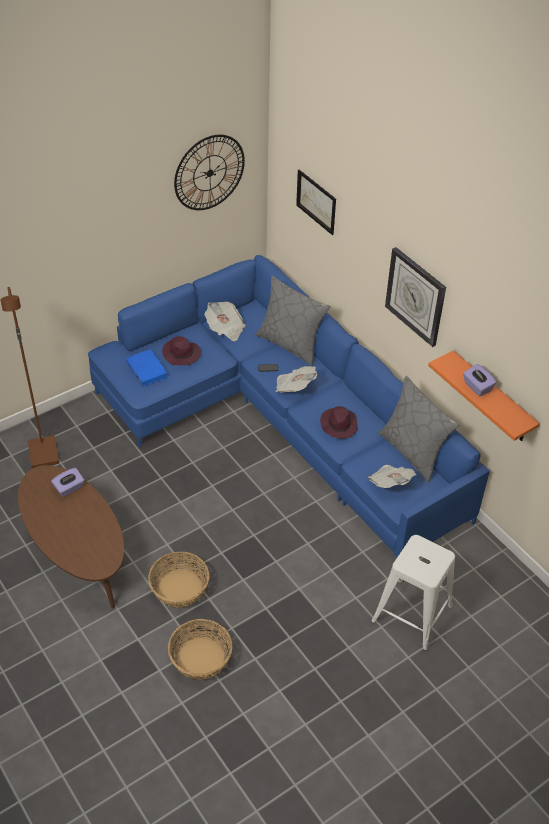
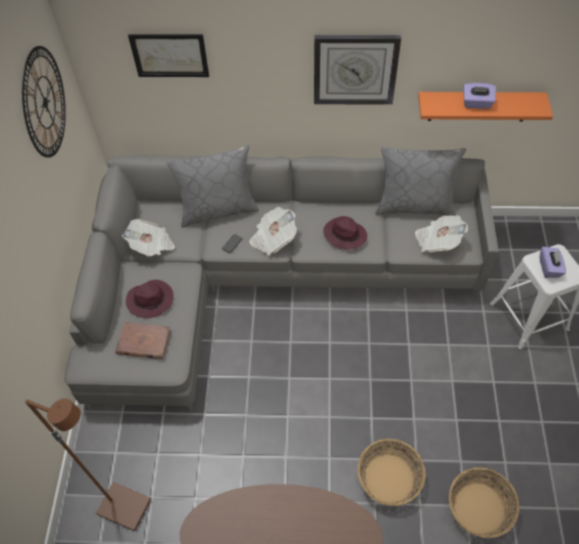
camera: 50 degrees left, 10 degrees up
purple tissue box [51,468,84,497] -> purple tissue box moved to [539,247,566,278]
blue sofa [88,255,490,558] -> grey sofa [64,155,499,411]
blue book [126,349,168,386] -> brown book [115,322,171,360]

